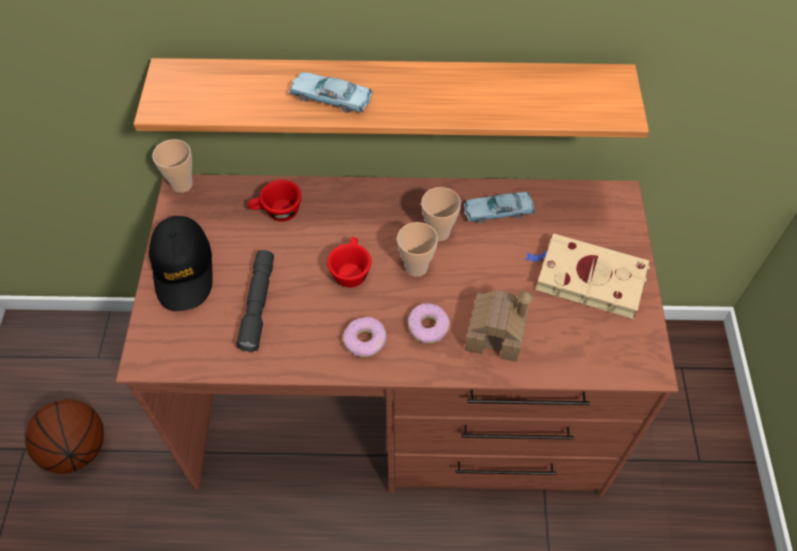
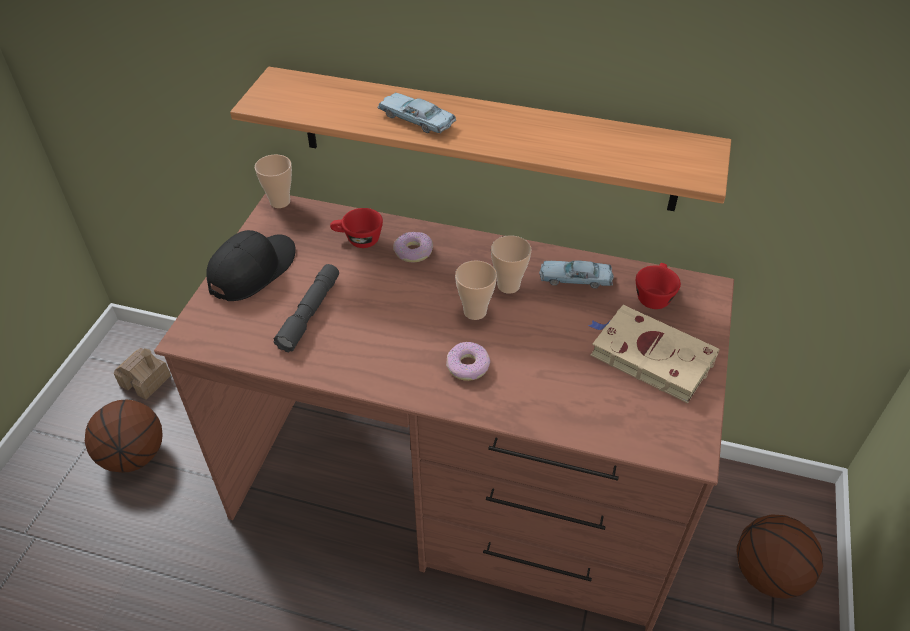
camera: 15 degrees right, 10 degrees down
black cap [149,216,213,311] -> black cap turned 150 degrees counterclockwise [207,230,296,301]
red cup [327,237,371,288] -> red cup moved to [636,263,681,309]
donut [343,317,387,357] -> donut moved to [393,232,433,263]
toy house [465,290,533,362] -> toy house moved to [114,348,171,400]
none -> basketball [736,514,823,599]

